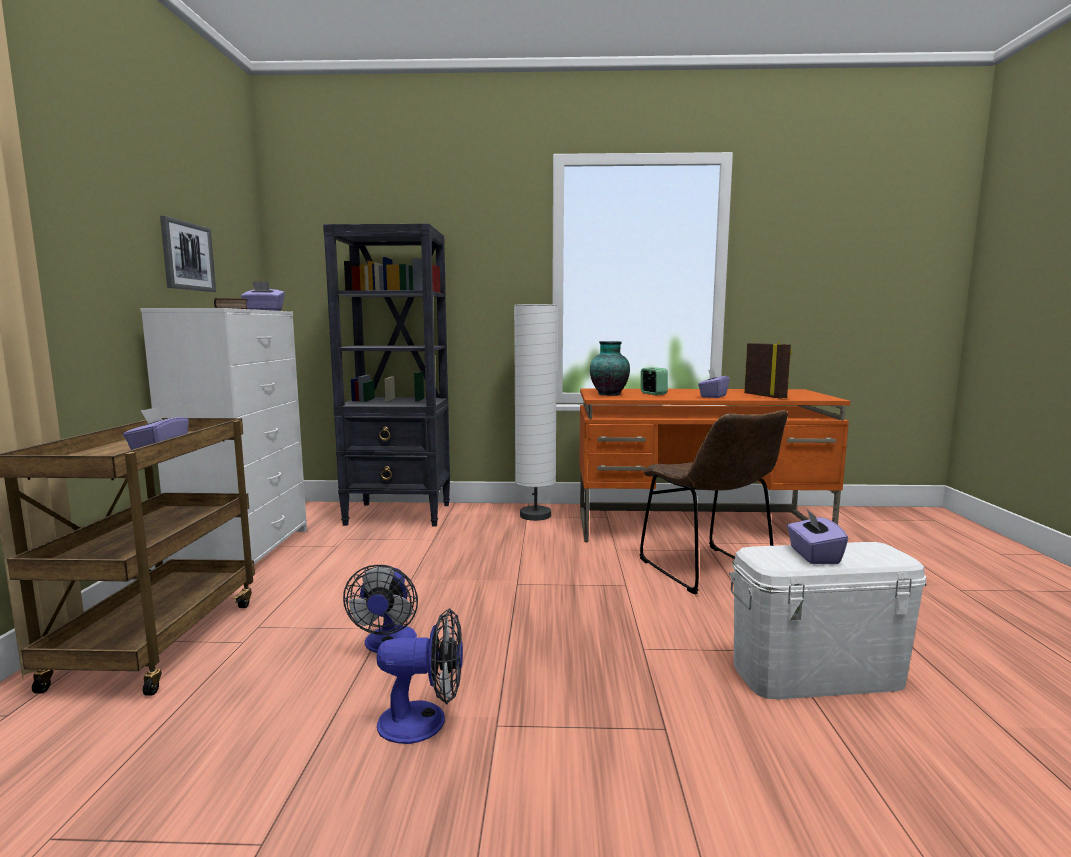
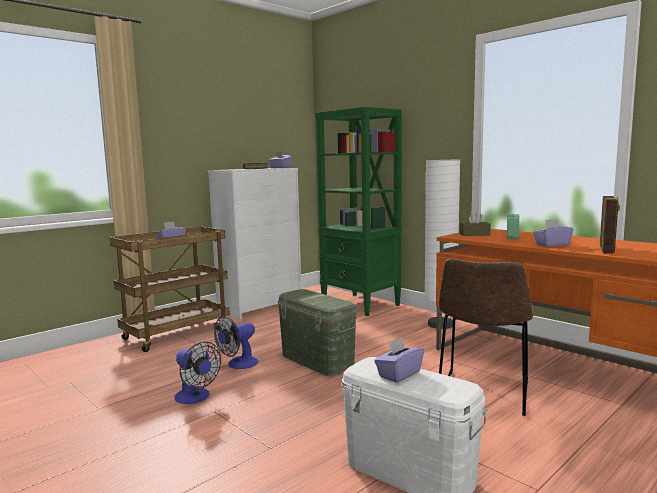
camera: 45 degrees right, 0 degrees up
picture [160,216,216,292] -> none
black bookcase [323,224,450,527] -> green bookcase [315,107,402,316]
vase [590,341,630,396] -> brown tissue box [460,212,491,236]
none -> green storage box [278,289,357,376]

